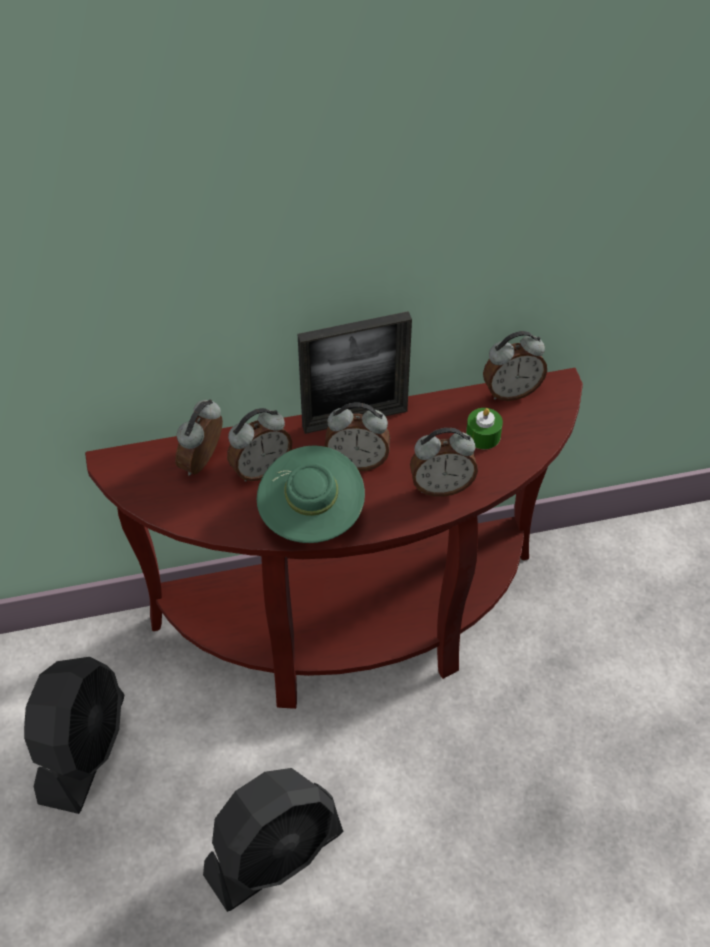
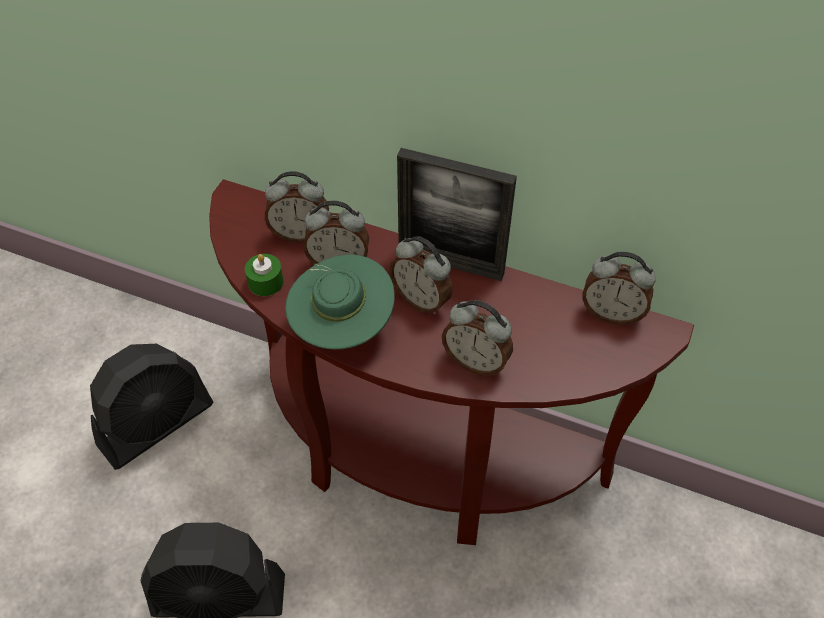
camera: 35 degrees right, 0 degrees up
alarm clock [175,399,223,476] -> alarm clock turned 150 degrees counterclockwise [265,171,329,243]
green candle [466,408,503,449] -> green candle moved to [245,254,284,296]

